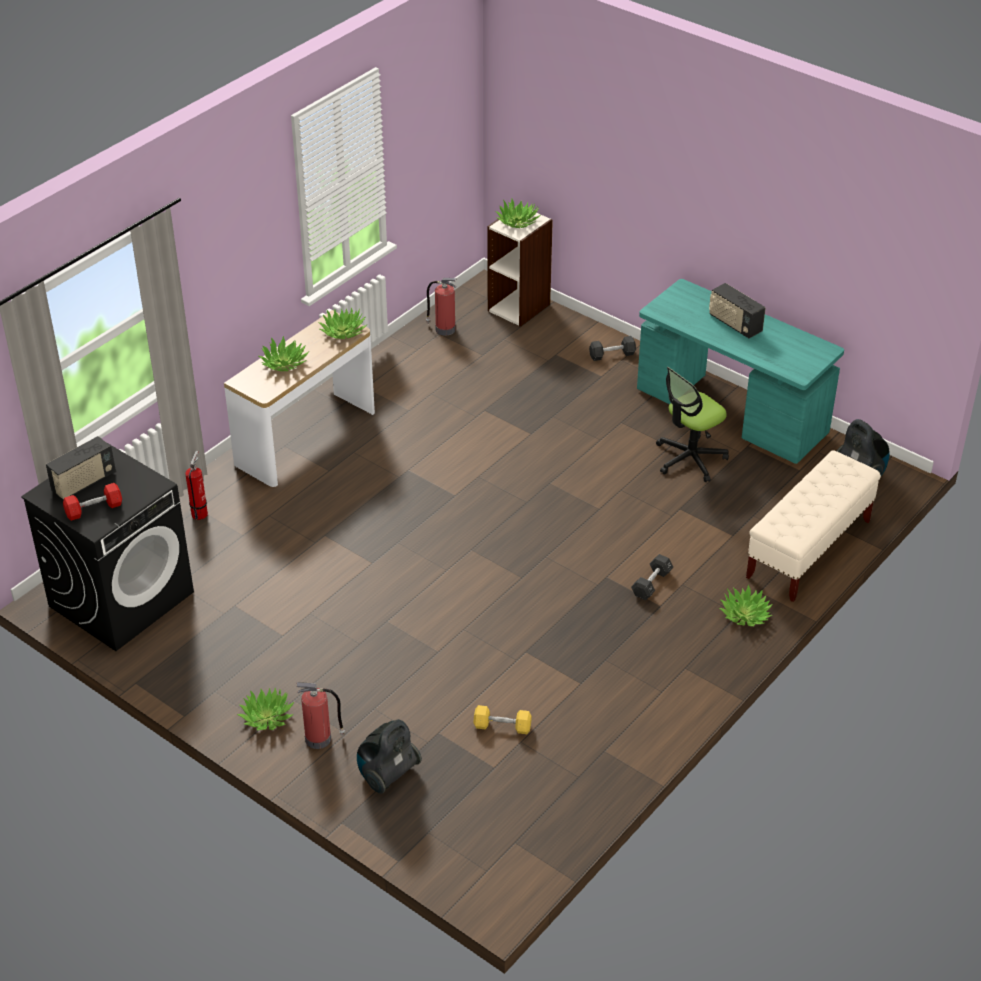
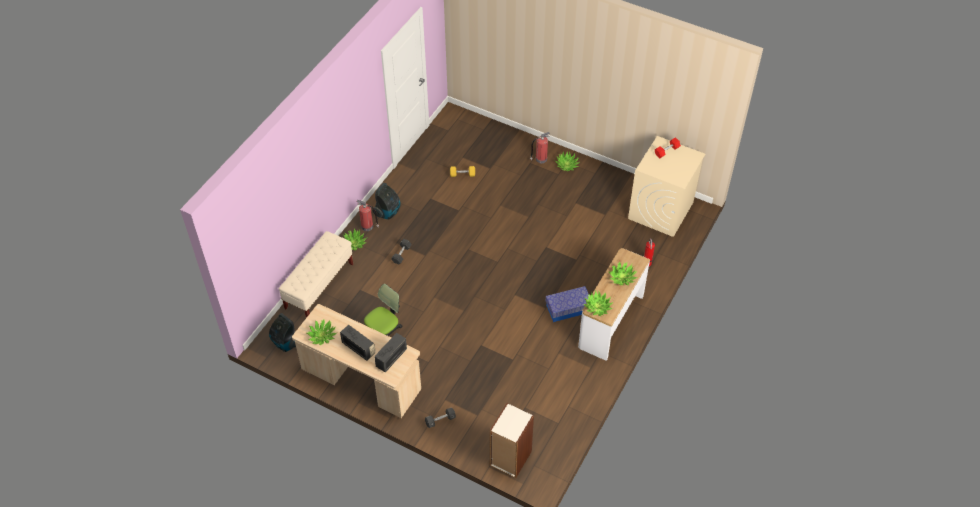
camera: 170 degrees right, 10 degrees up
black washing machine [21,442,194,651] -> beige washing machine [628,136,705,237]
radio [46,436,116,500] -> radio moved to [374,333,407,373]
vacuum cleaner [357,719,422,794] -> vacuum cleaner moved to [372,183,401,219]
fire extinguisher [426,278,456,336] -> fire extinguisher moved to [357,200,379,231]
potted plant [495,199,541,228] -> potted plant moved to [307,319,337,345]
turquoise desk [637,279,844,464] -> beige desk [292,304,421,418]
none -> storage box [546,286,589,322]

